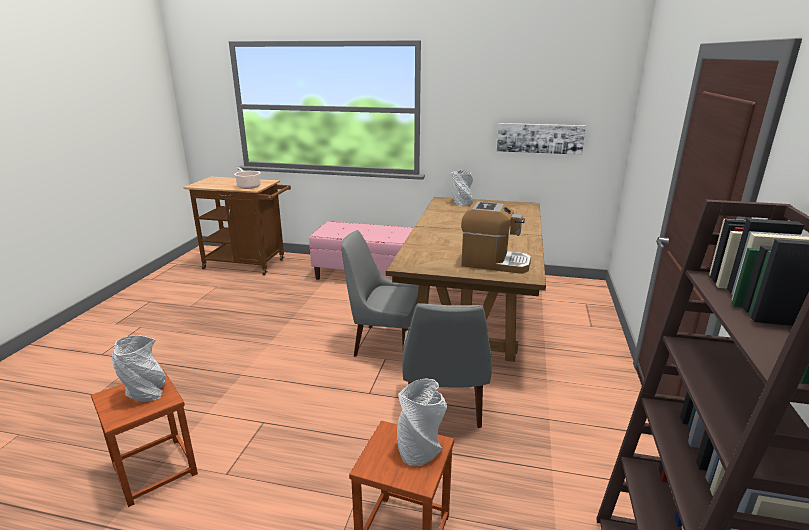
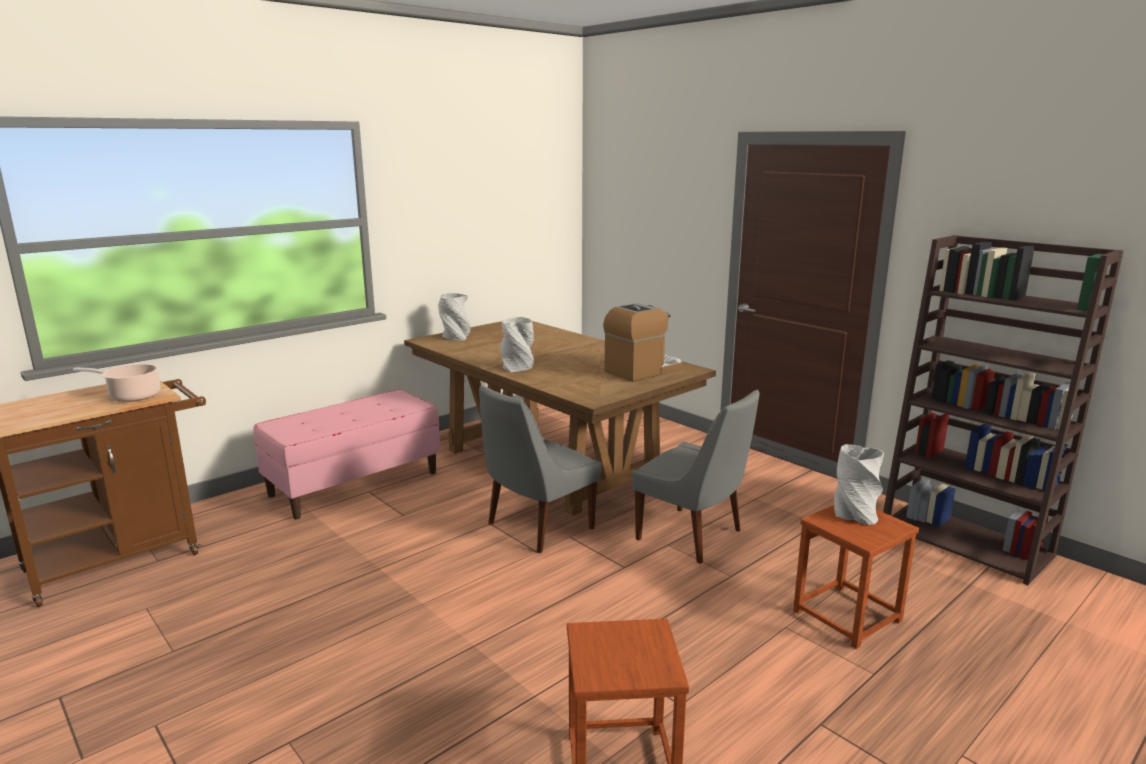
camera: 55 degrees left, 5 degrees down
grey vase [112,335,166,402] -> grey vase moved to [501,317,534,372]
picture [497,123,586,155] -> none

